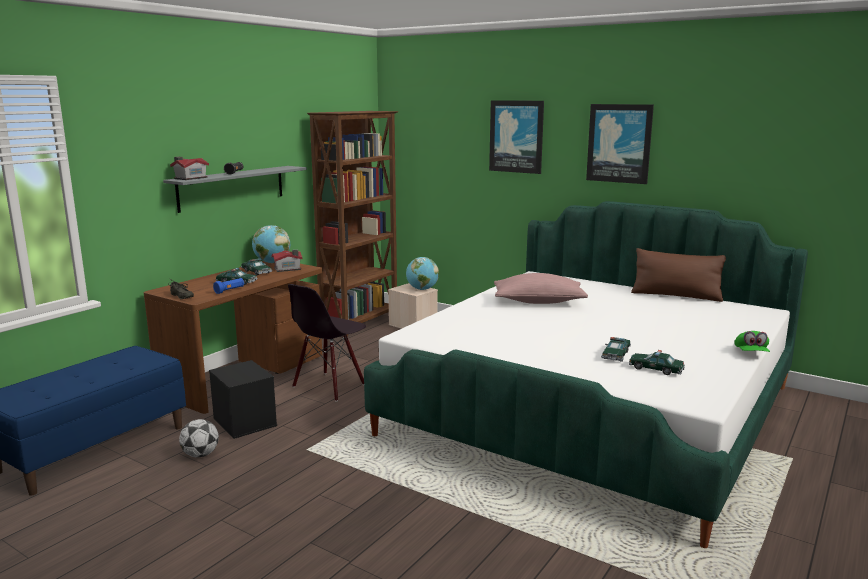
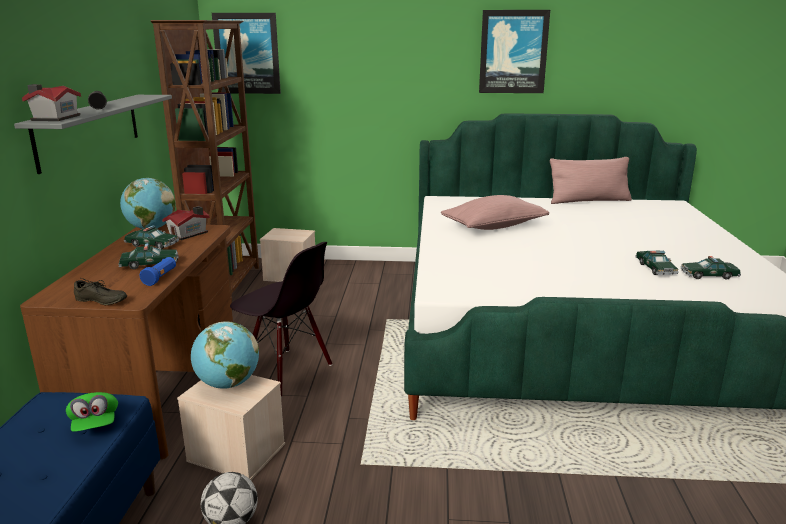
camera: 30 degrees left, 5 degrees up
black storage box [209,360,277,439] -> beige storage box [177,375,285,480]
black chair [288,284,366,402] -> black chair turned 60 degrees counterclockwise [230,242,332,398]
globe [406,257,439,290] -> globe moved to [191,321,259,389]
picture [489,100,544,174] -> picture moved to [212,13,281,94]
brown pillow [631,248,726,302] -> pink pillow [550,157,632,204]
green cap [734,331,770,352] -> green cap moved to [66,392,118,431]

